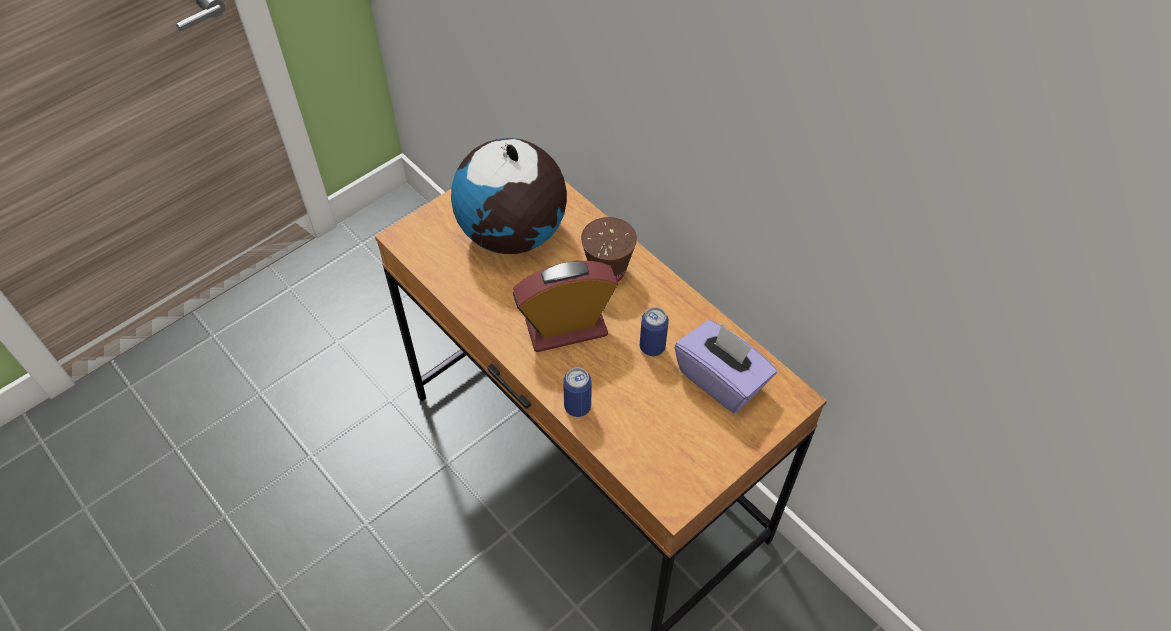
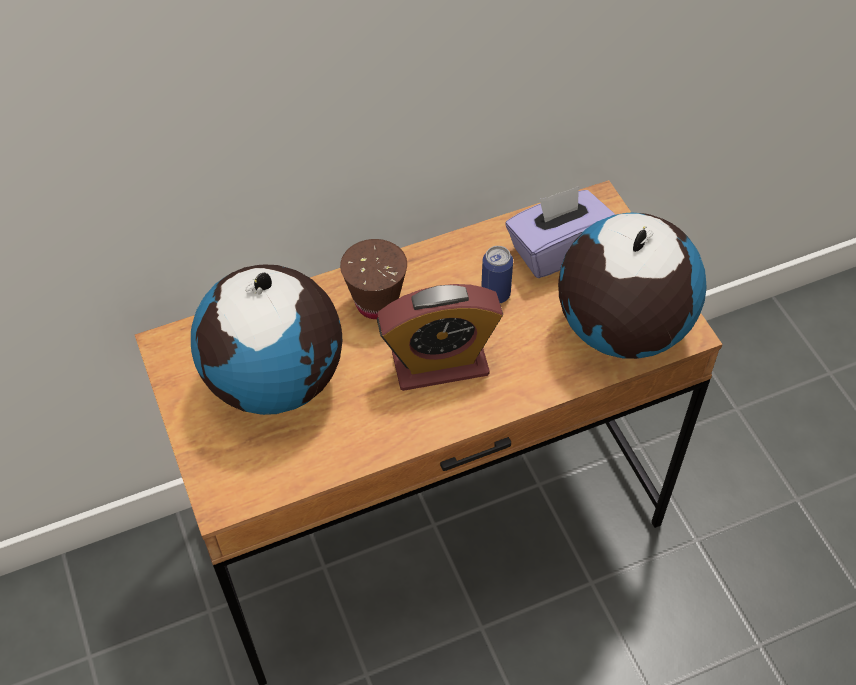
camera: 70 degrees left, 0 degrees up
alarm clock [513,261,618,352] -> alarm clock turned 105 degrees counterclockwise [377,284,503,391]
can [563,368,592,417] -> none
none -> globe [558,213,706,359]

